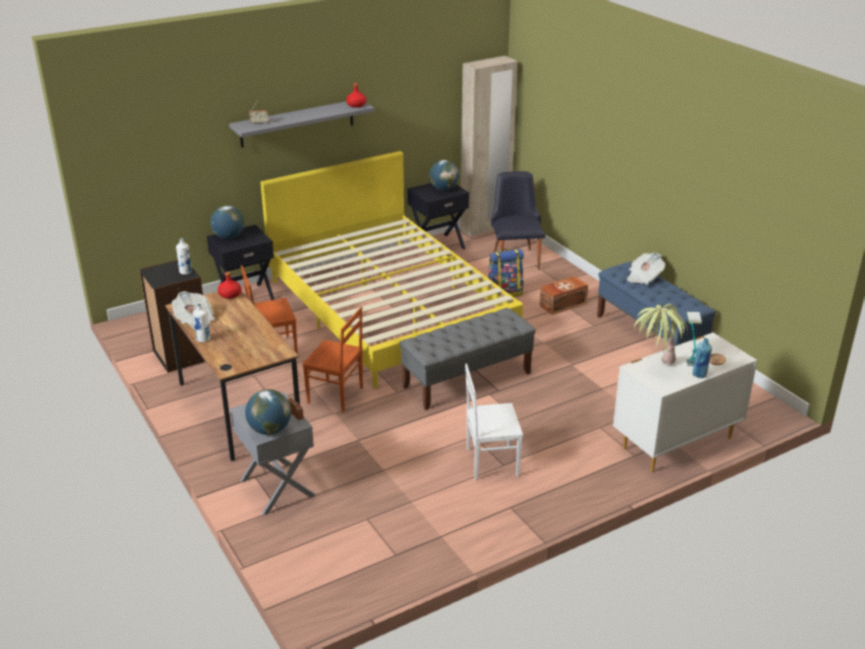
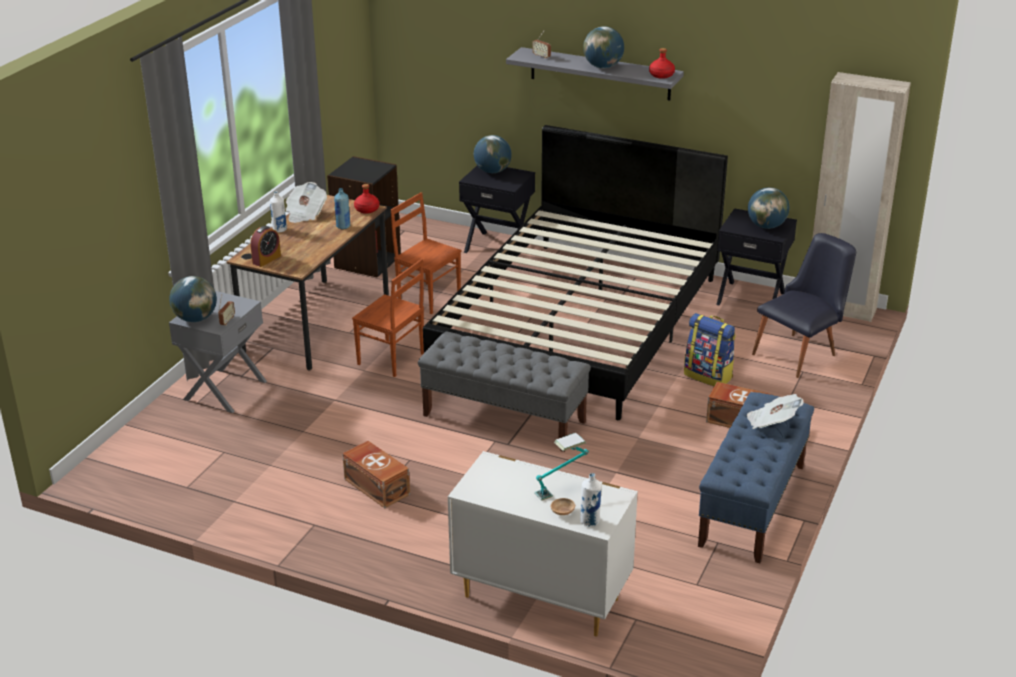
camera: 55 degrees right, 0 degrees up
white bottle [176,238,192,275] -> white bottle moved to [580,473,602,527]
yellow bed [260,151,523,388] -> black bed [423,125,728,420]
brown chair [302,307,363,412] -> brown chair turned 45 degrees counterclockwise [352,259,424,377]
white chair [465,363,523,480] -> brown storage box [342,441,410,508]
potted plant [634,304,688,365] -> none
blue bottle [692,338,712,378] -> blue bottle moved to [334,188,350,229]
none -> alarm clock [250,226,281,267]
none -> globe [583,26,624,68]

